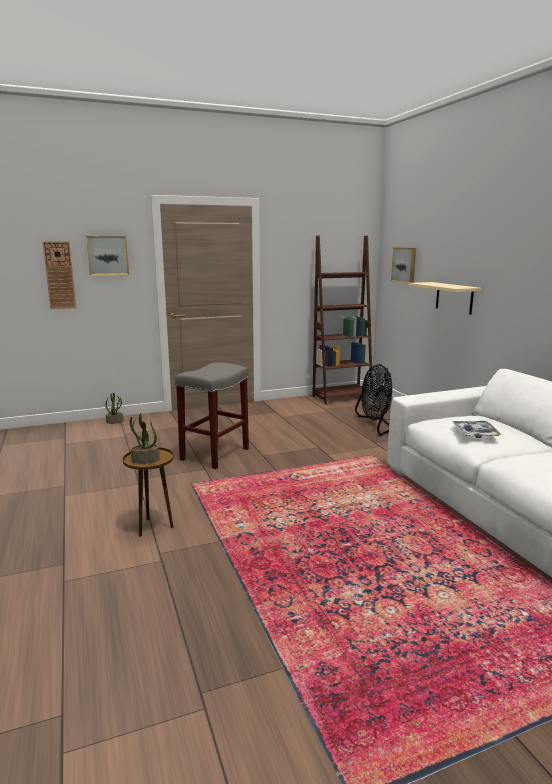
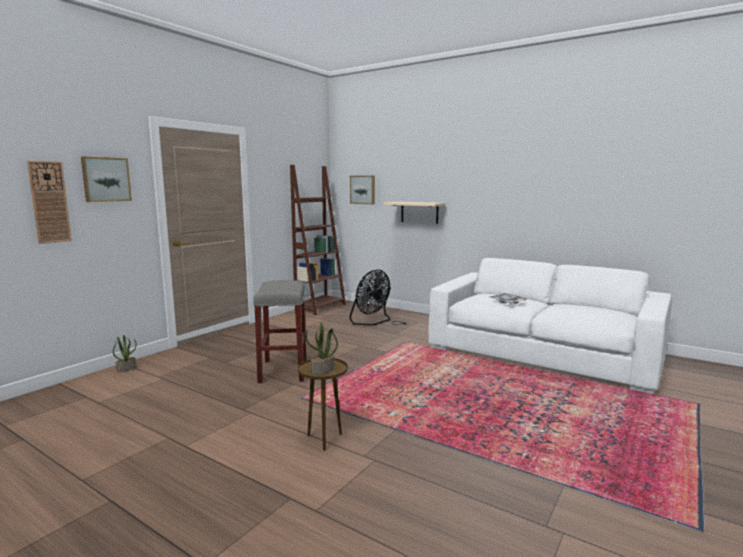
camera: 35 degrees left, 5 degrees down
black fan [355,364,392,437] -> black fan turned 90 degrees clockwise [349,269,407,325]

